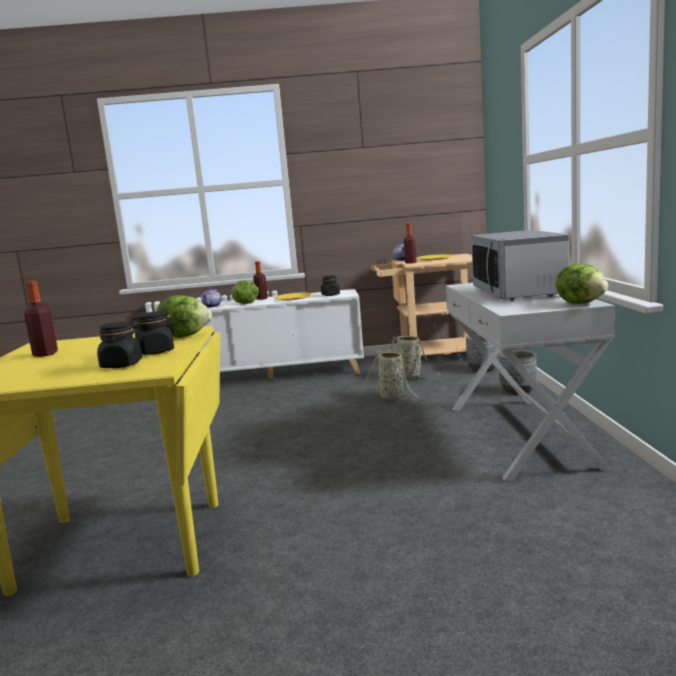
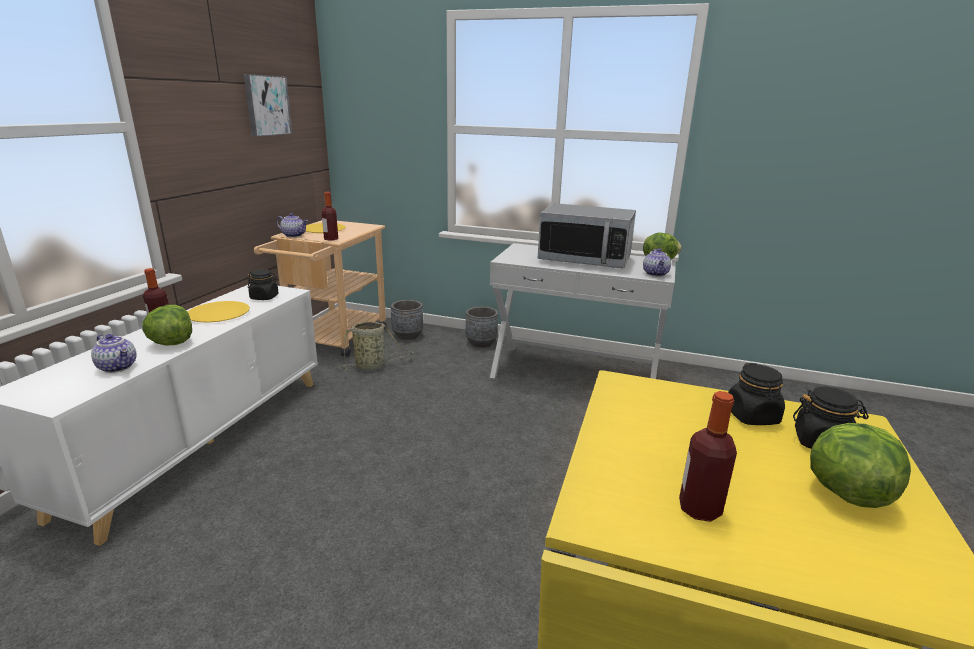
camera: 70 degrees left, 10 degrees up
lettuce [156,295,212,338] -> lettuce moved to [810,423,911,508]
basket [362,352,421,401] -> none
none -> picture [244,74,293,137]
none -> teapot [643,248,671,277]

